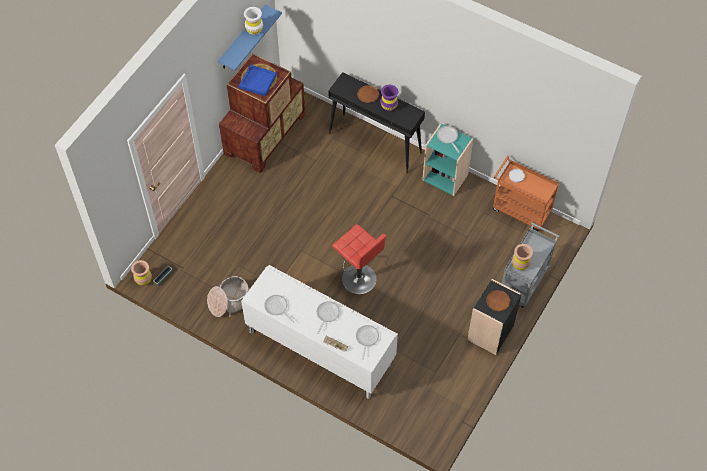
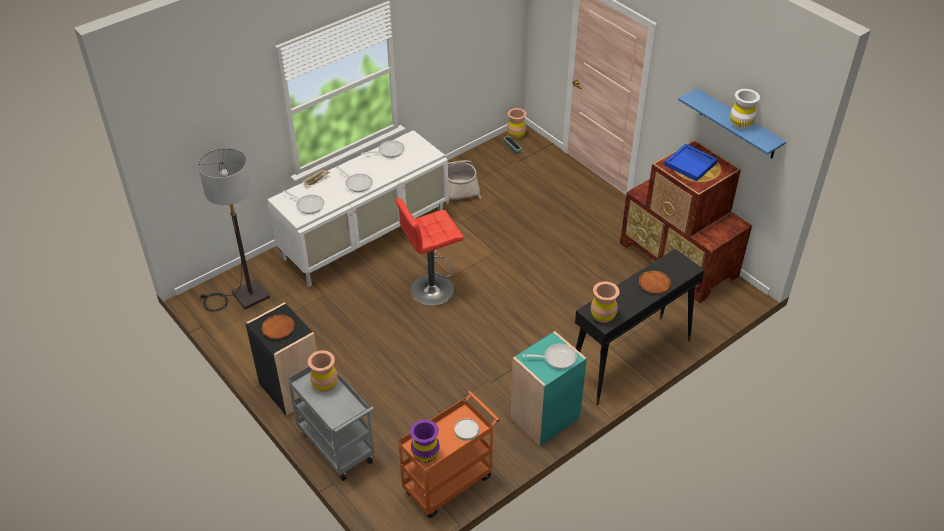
camera: 110 degrees right, 15 degrees down
purple vase [380,85,398,111] -> purple vase moved to [410,419,440,463]
none -> floor lamp [198,148,270,311]
none -> brown vase [591,281,620,323]

